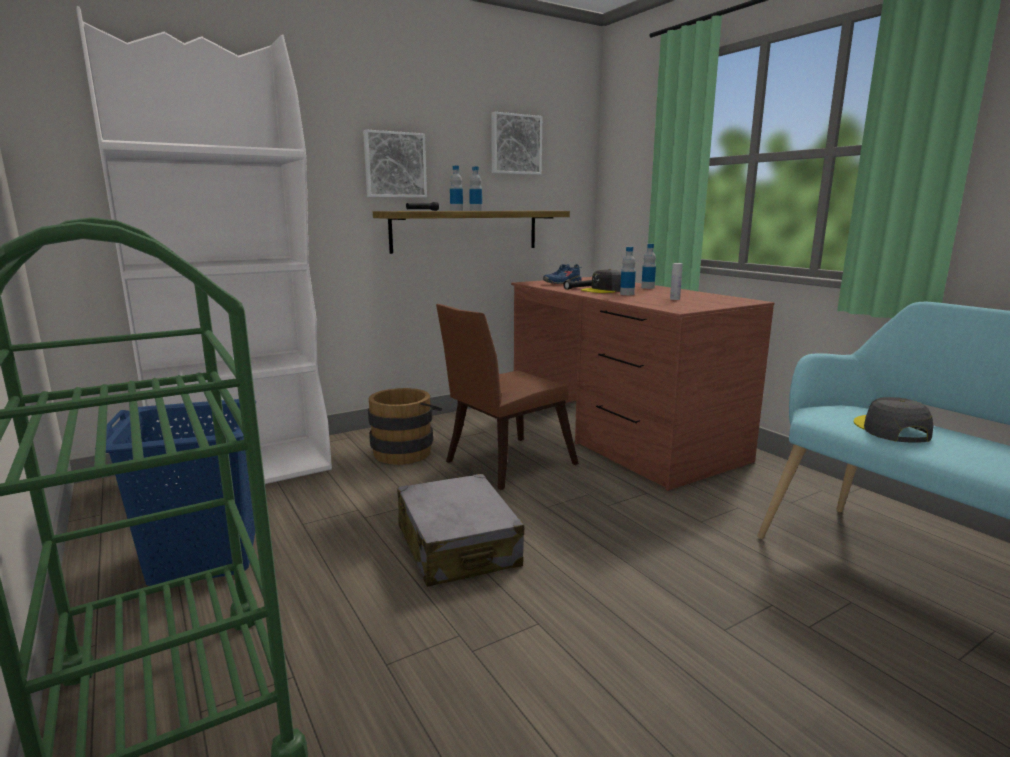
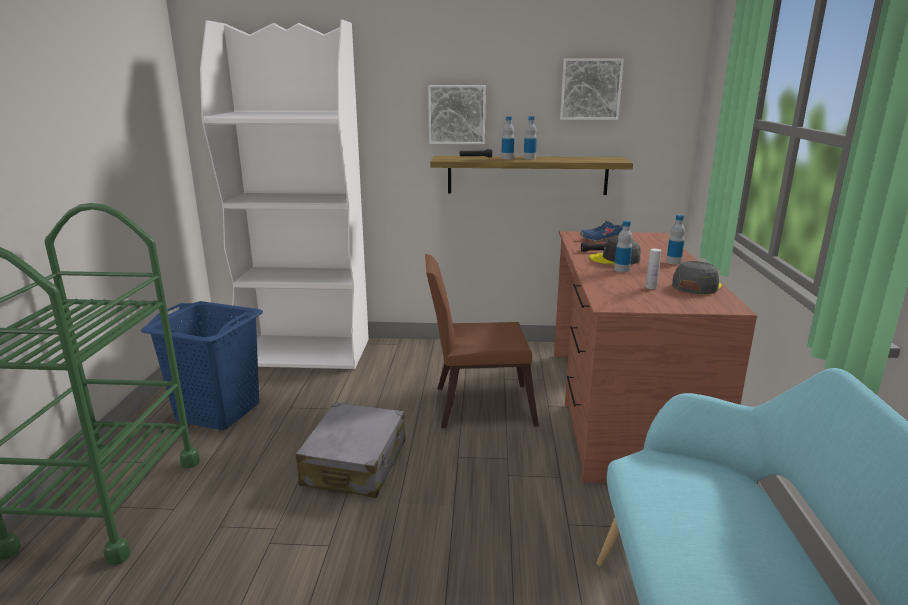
camera: 35 degrees right, 5 degrees up
brown bucket [368,388,442,464] -> none
grey cap [854,397,934,443] -> grey cap moved to [672,261,722,295]

